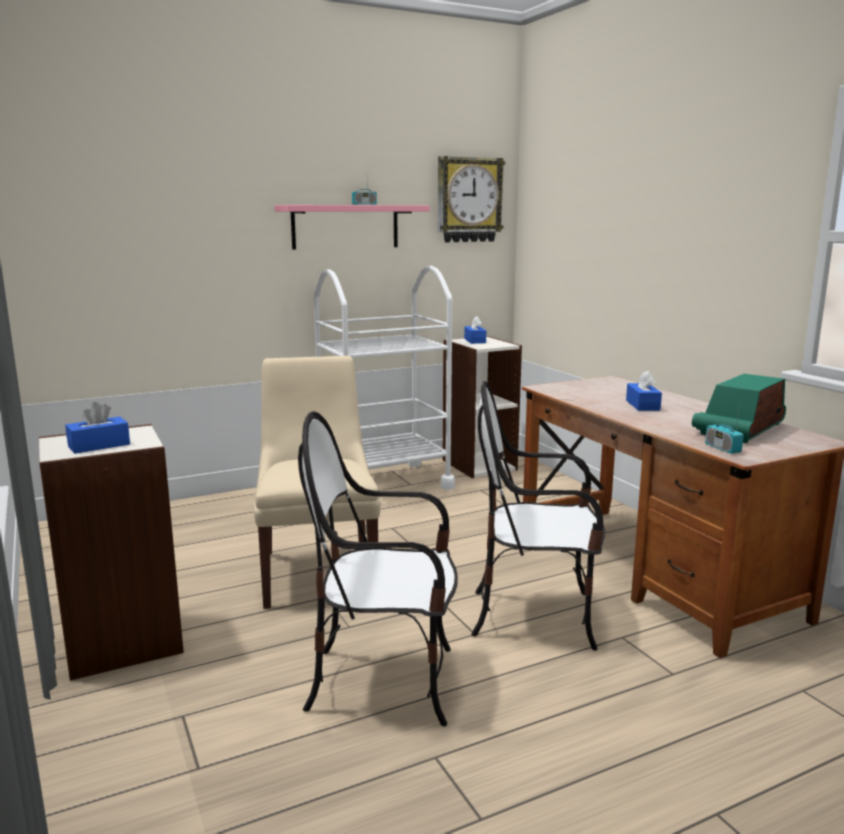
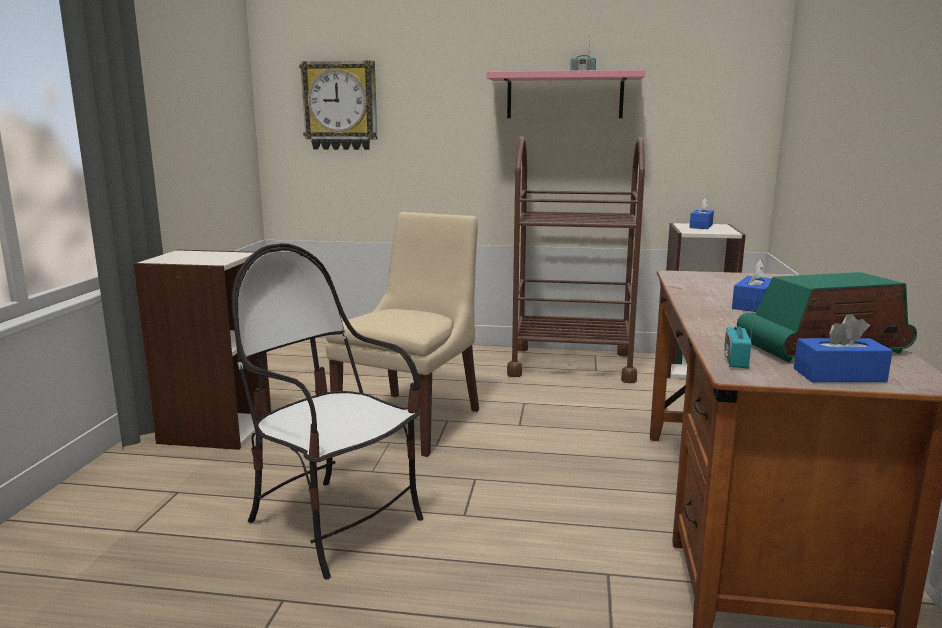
camera: 35 degrees right, 0 degrees up
blue tissue box [65,402,130,454] -> blue tissue box moved to [794,314,893,382]
white cart [314,266,455,490] -> brown cart [507,136,645,383]
wall clock [438,156,505,242] -> wall clock moved to [299,60,377,150]
chair [471,381,605,650] -> none

